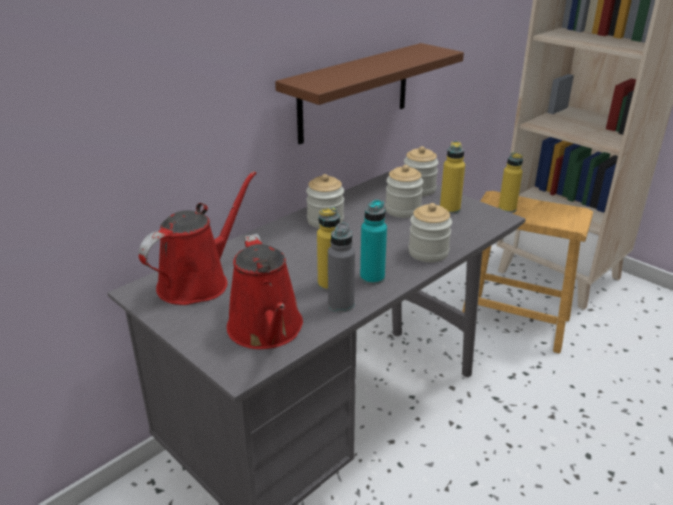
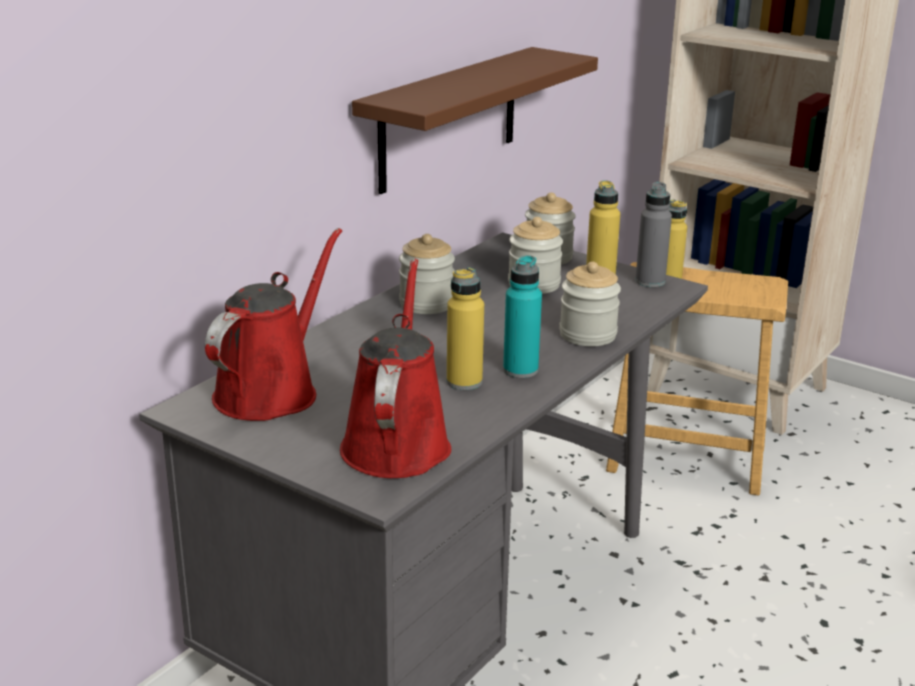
camera: 10 degrees left, 5 degrees down
red watering can [227,234,303,349] -> red watering can turned 150 degrees counterclockwise [340,259,451,478]
grey bottle [328,222,355,312] -> grey bottle moved to [635,182,672,287]

